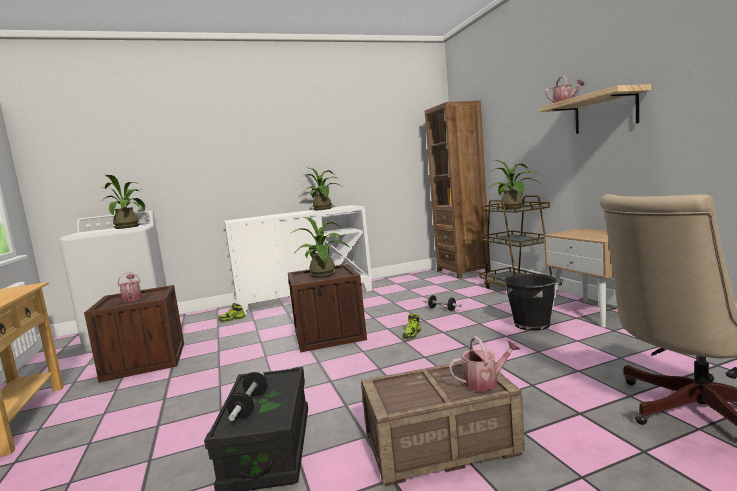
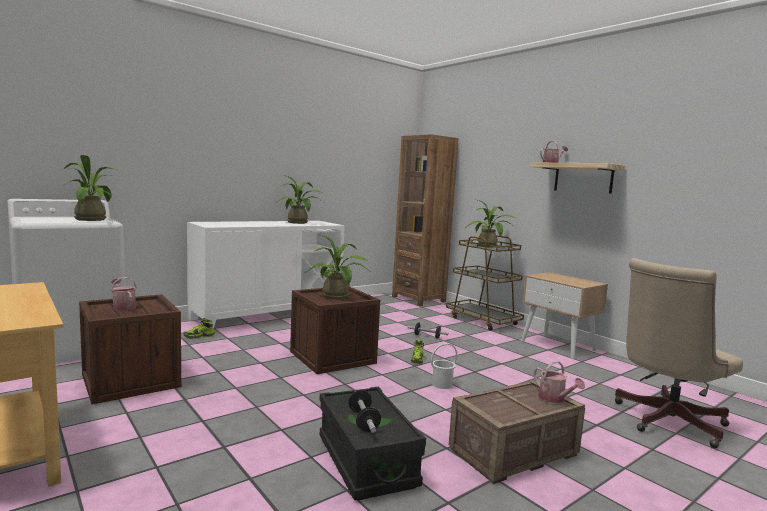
camera: 20 degrees left, 0 degrees up
watering can [449,336,520,391] -> watering can turned 90 degrees clockwise [534,361,585,403]
black bucket [504,274,563,331] -> none
none -> white bucket [431,343,457,389]

